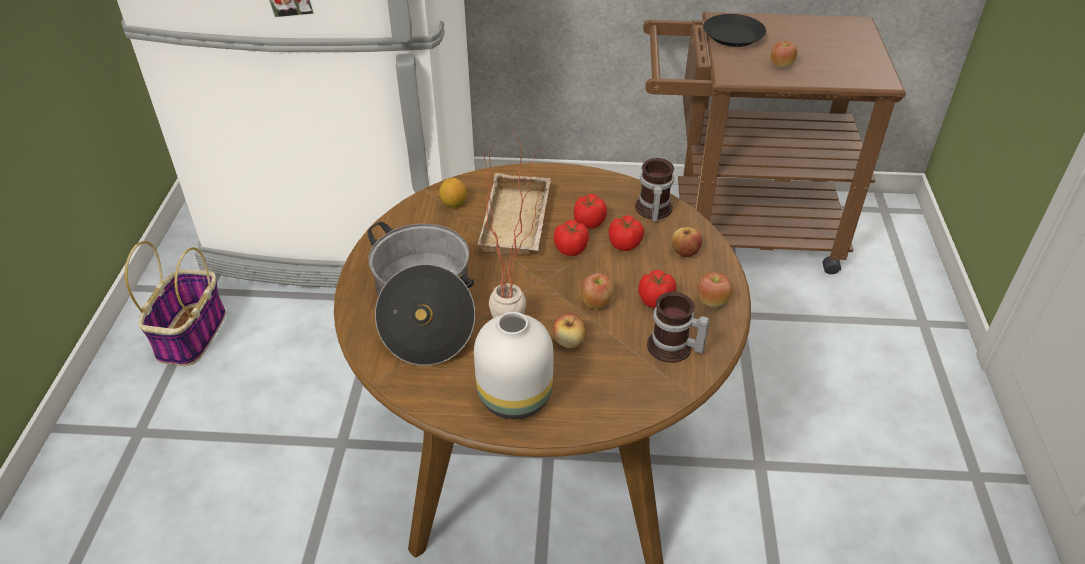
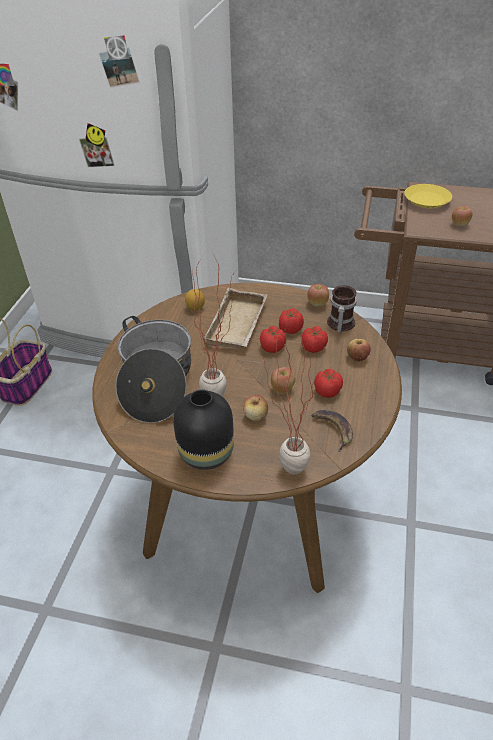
camera: 10 degrees right, 0 degrees up
white vase [474,312,553,419] -> black vase [173,389,234,470]
mug [647,292,710,363] -> banana [311,410,353,452]
apple [697,272,732,307] -> apple moved to [307,284,329,307]
black plate [703,14,766,47] -> yellow plate [404,184,452,208]
none -> potted plant [258,323,317,474]

